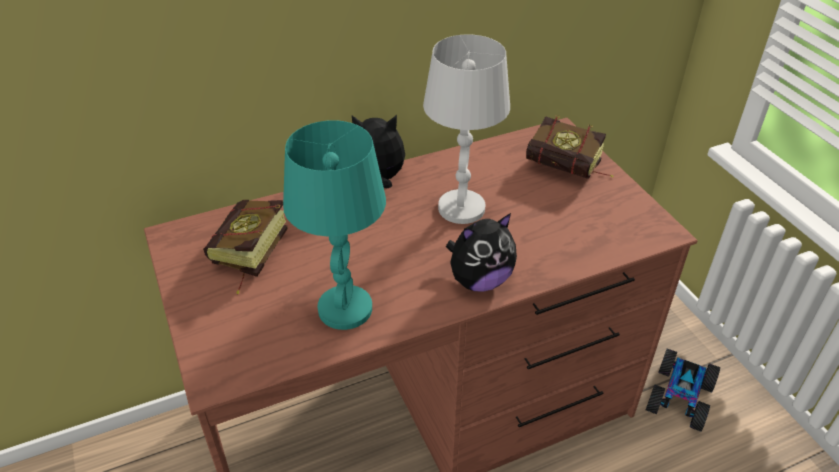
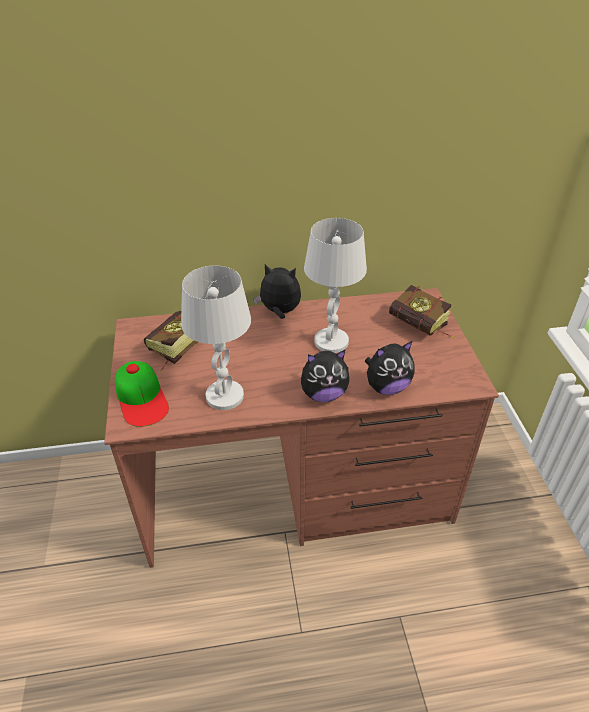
camera: 15 degrees right, 0 degrees up
turquoise table lamp [283,120,386,330] -> white table lamp [181,266,251,410]
toy car [646,349,720,432] -> none
none -> cap [115,361,169,427]
none -> plush toy [365,341,415,395]

